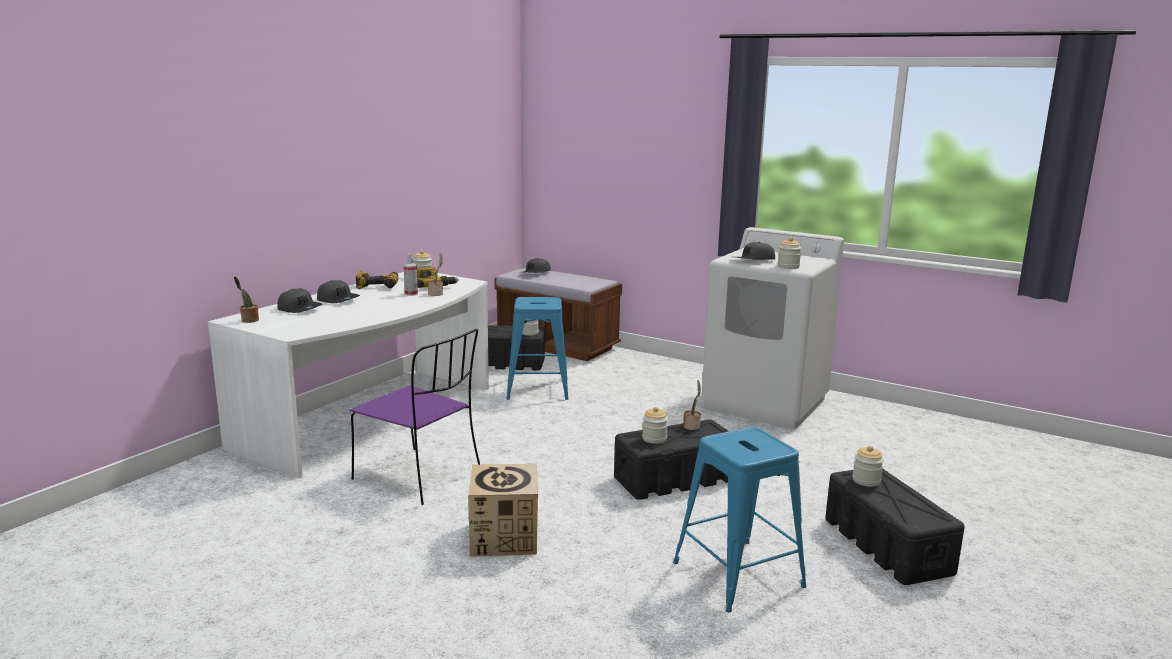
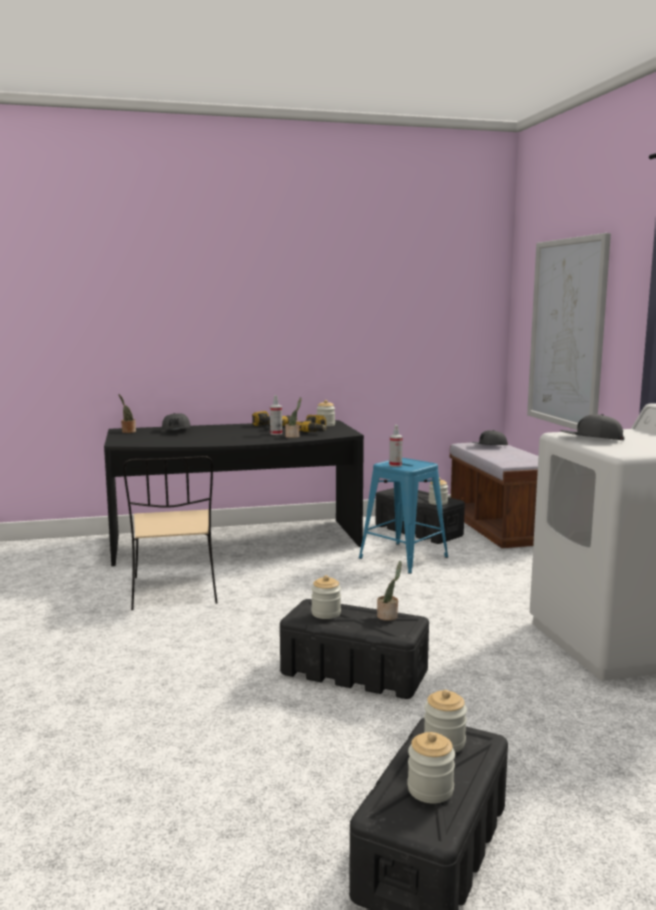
camera: 45 degrees right, 5 degrees down
white desk [208,272,489,478] -> black desk [104,420,364,566]
grey cap [317,280,360,303] -> none
purple chair [350,329,480,505] -> beige chair [123,456,218,610]
cardboard box [468,464,538,557] -> none
blue stool [673,427,807,612] -> none
jar [778,238,801,269] -> jar moved to [407,732,455,803]
none -> spray bottle [389,425,403,467]
none -> picture [527,233,611,430]

